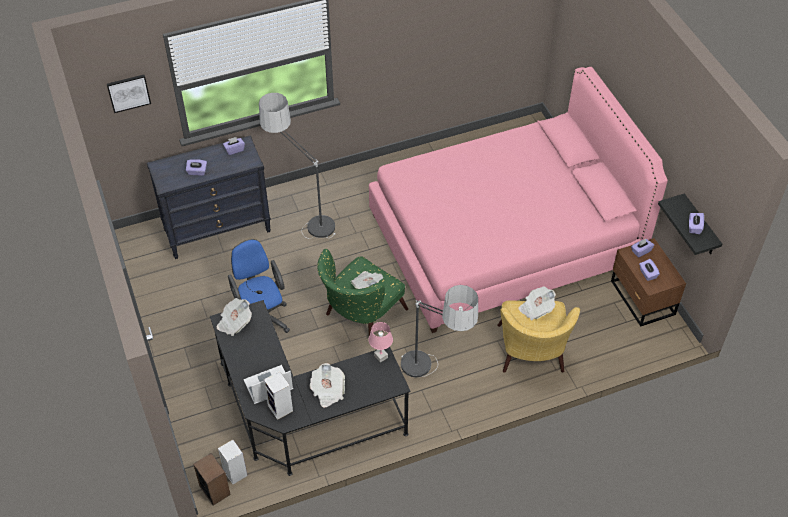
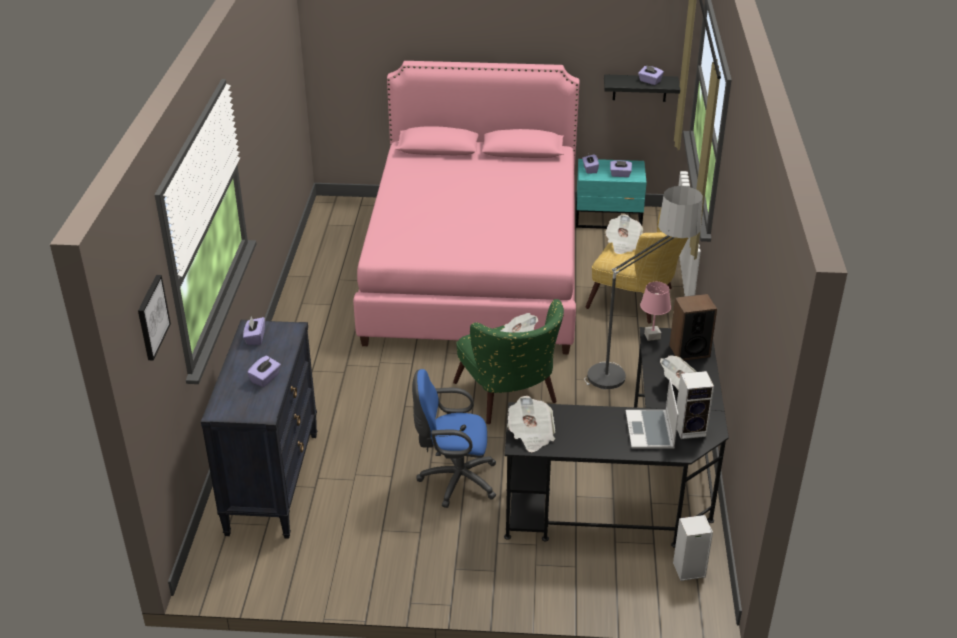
camera: 65 degrees left, 15 degrees down
speaker [193,453,231,505] -> speaker moved to [669,294,717,360]
floor lamp [259,93,336,239] -> none
brown nightstand [611,238,686,327] -> turquoise nightstand [576,159,647,229]

